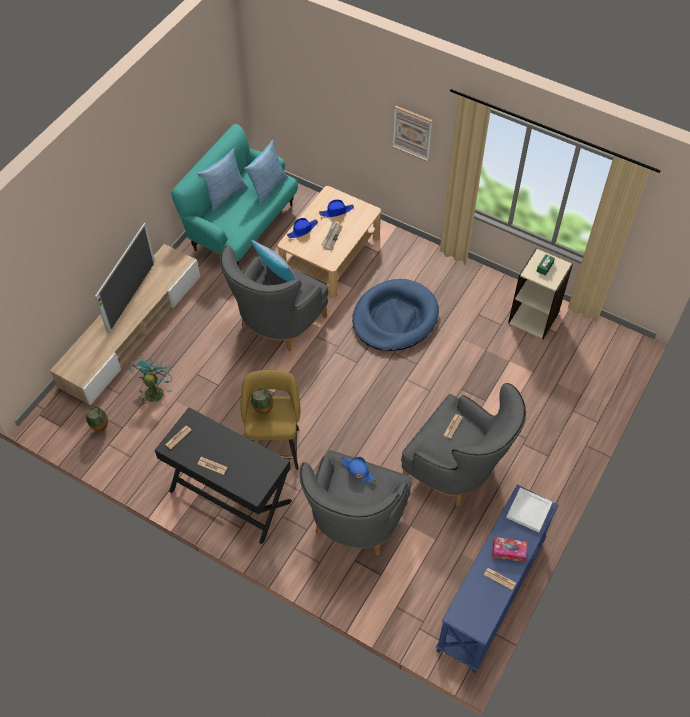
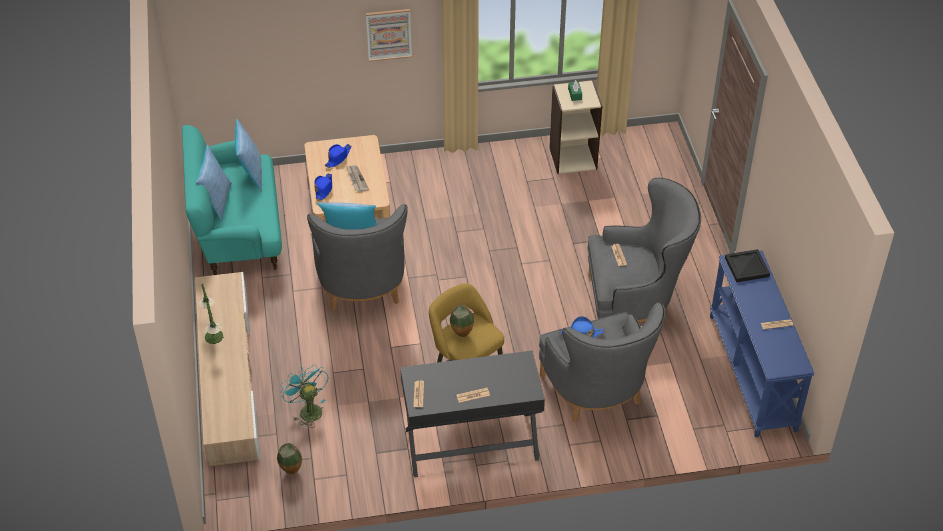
camera: 40 degrees left, 10 degrees down
television [95,222,155,334] -> table lamp [199,284,223,344]
blue dog bed [352,279,439,351] -> none
tissue box [492,537,527,562] -> none
white tray [506,488,553,533] -> black tray [725,249,770,282]

